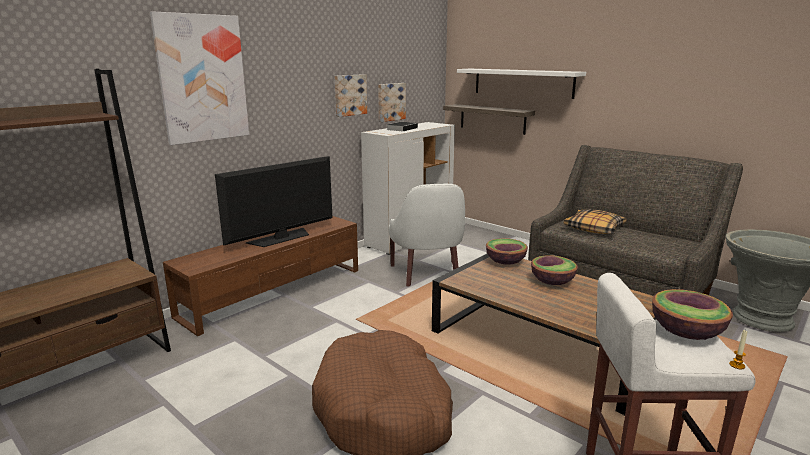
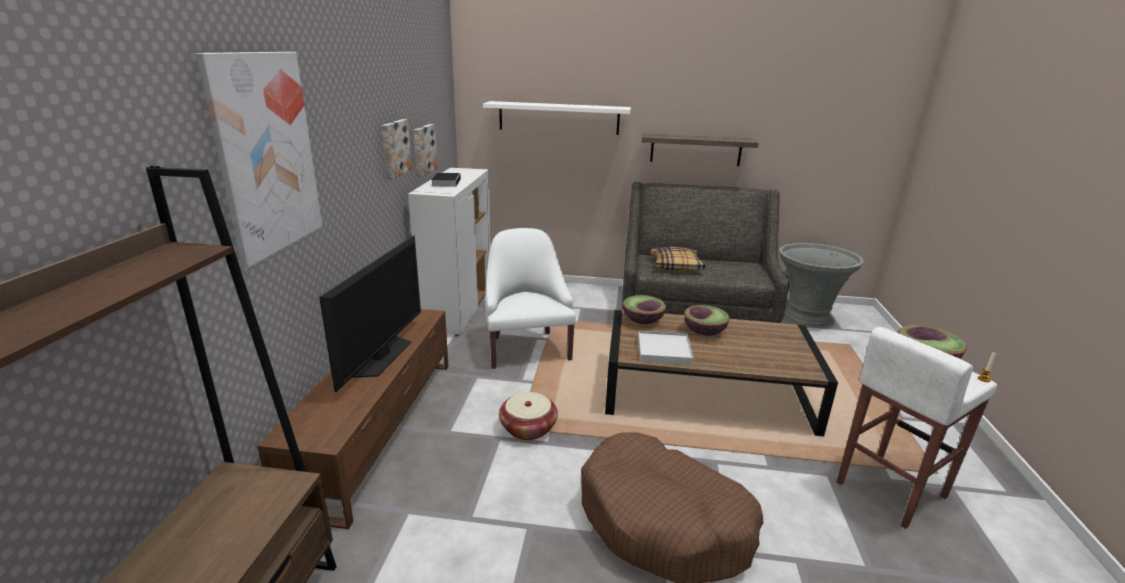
camera: 35 degrees left, 5 degrees up
white armchair [389,184,465,287] -> white armchair turned 150 degrees counterclockwise [485,228,576,369]
shelf [443,104,535,135] -> shelf moved to [642,133,759,166]
none -> basket [499,392,558,440]
none -> white tray [638,331,693,365]

